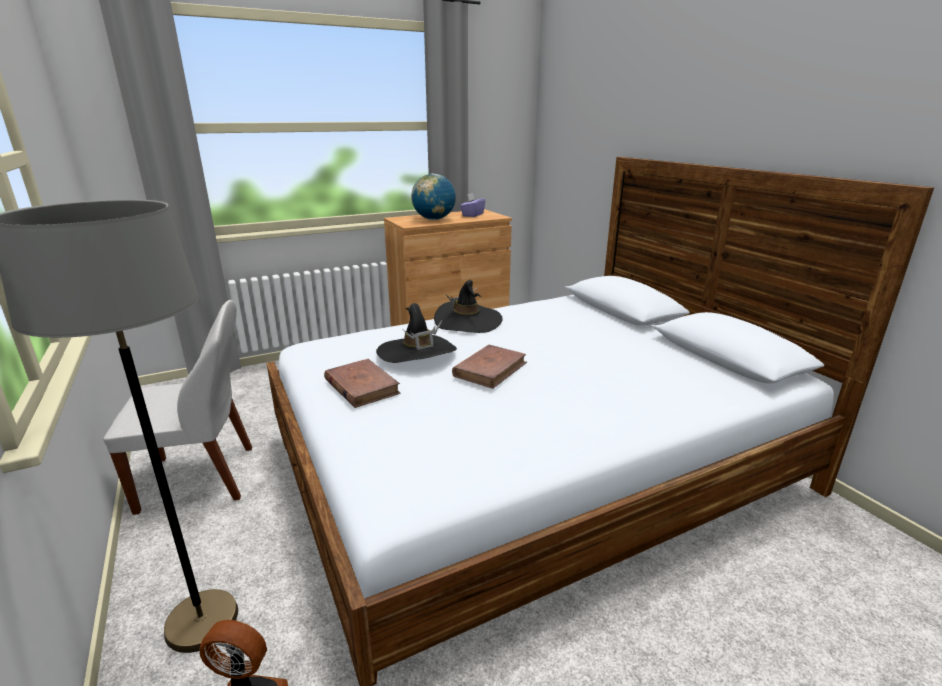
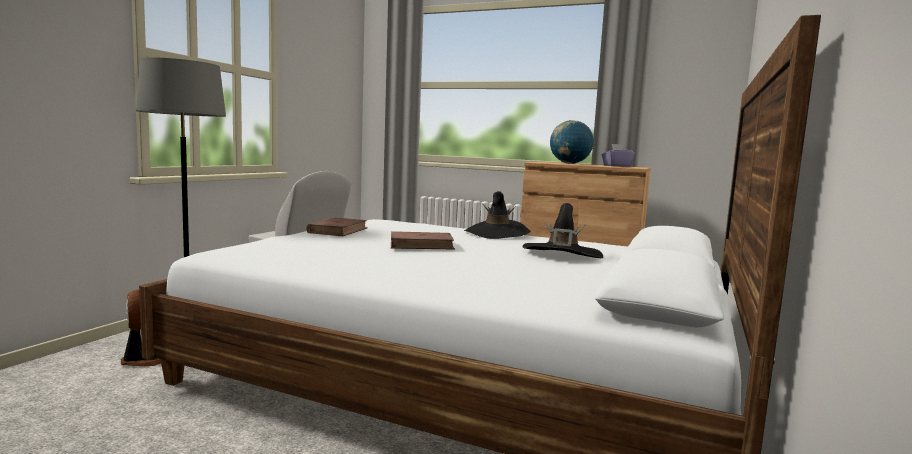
camera: 50 degrees right, 15 degrees down
black hat [376,303,457,363] -> black hat moved to [523,203,603,258]

